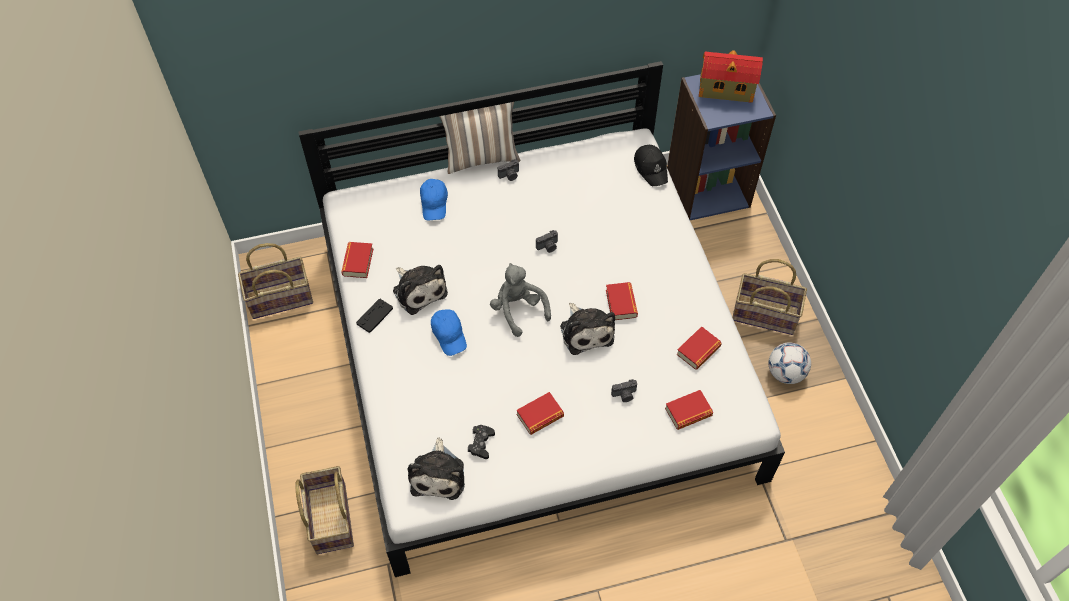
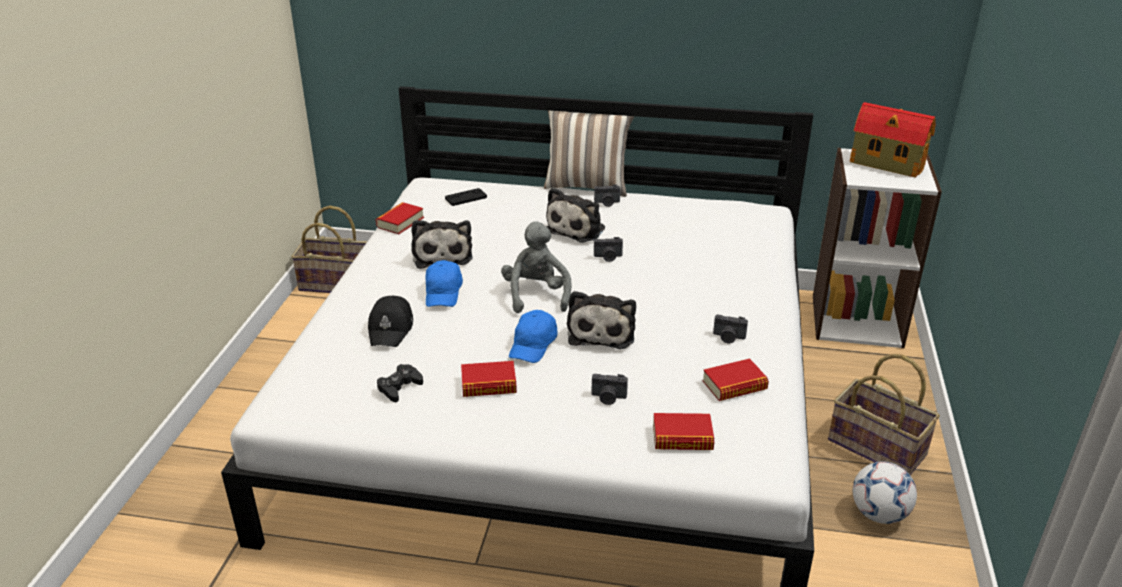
camera: 25 degrees right, 25 degrees down
basket [295,466,354,554] -> none
black game controller [356,299,393,333] -> black game controller moved to [445,188,487,206]
plush toy [408,437,465,500] -> plush toy moved to [546,187,605,242]
blue cap [420,179,448,220] -> blue cap moved to [509,310,558,363]
book [606,282,638,320] -> none
black cap [634,145,668,186] -> black cap moved to [368,296,413,347]
blue bookcase [667,74,776,220] -> white bookcase [813,148,942,348]
none -> camera [713,314,748,343]

